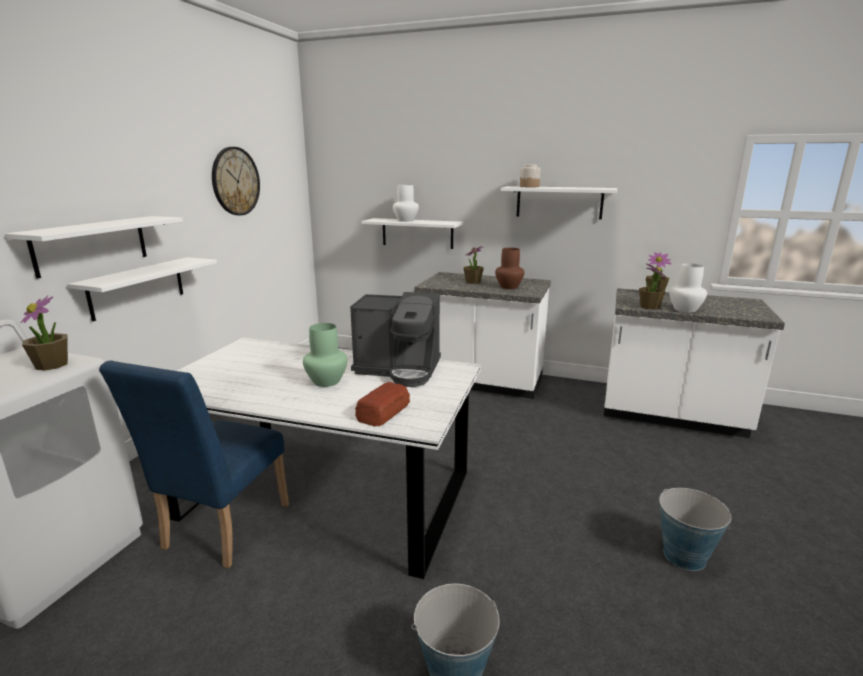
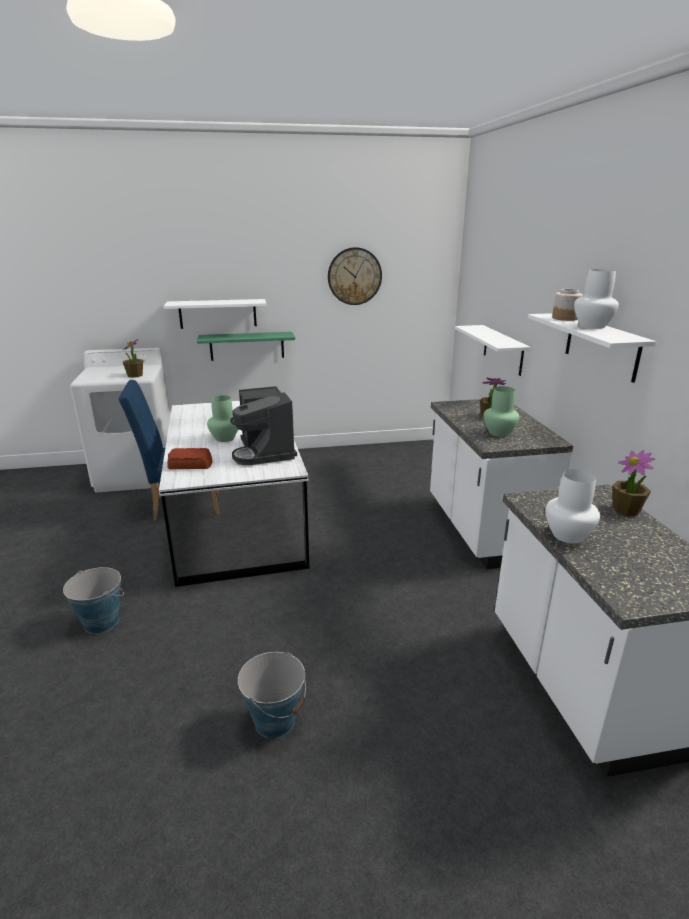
camera: 60 degrees right, 5 degrees up
white shelf [67,257,217,322] -> green shelf [197,332,295,361]
white vase [393,185,419,222] -> white vase moved to [574,269,619,329]
brown vase [495,248,524,289] -> green vase [484,386,519,437]
potted plant [639,263,666,310] -> none

